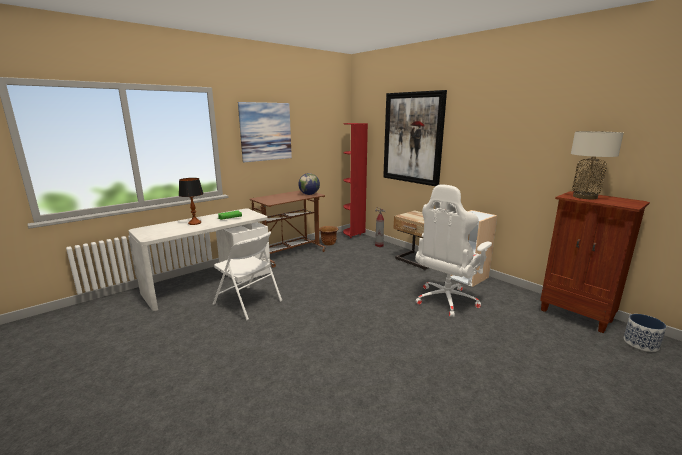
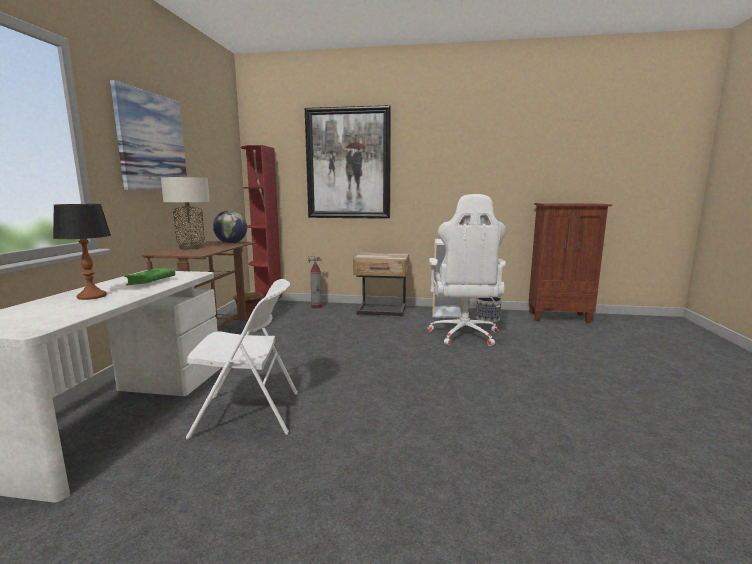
camera: 40 degrees left, 5 degrees down
table lamp [571,131,624,199] -> table lamp moved to [161,177,210,249]
planter [623,314,666,352] -> planter moved to [476,297,501,322]

